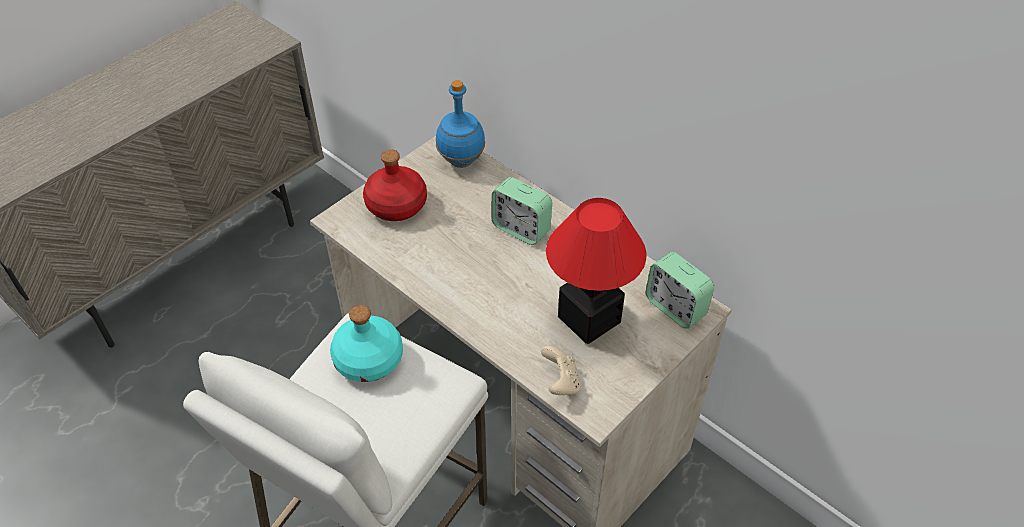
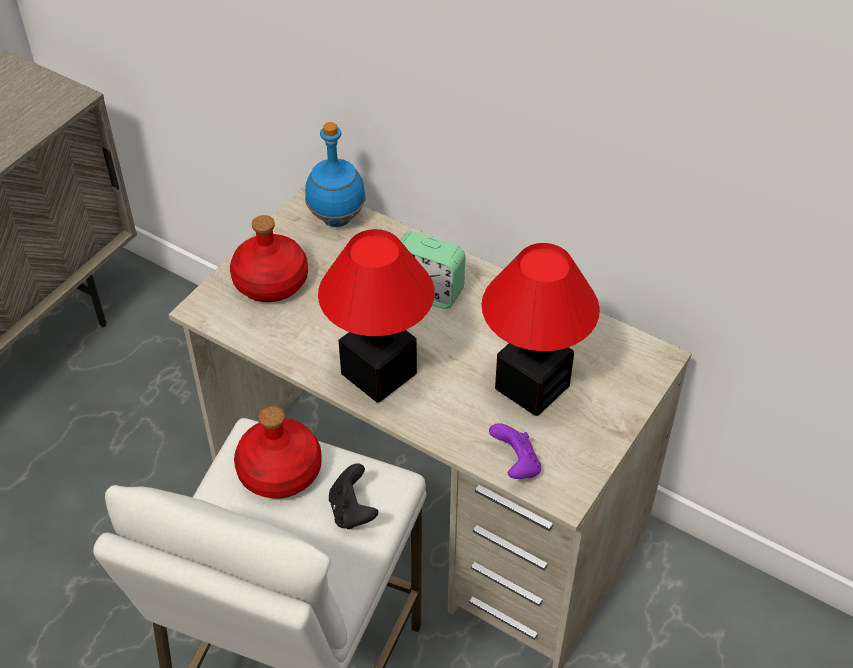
camera: 10 degrees left, 0 degrees up
turquoise bottle [330,305,403,382] -> red bottle [234,406,322,499]
beige game controller [541,346,580,396] -> purple game controller [489,423,541,479]
alarm clock [646,252,714,329] -> none
none -> table lamp [318,229,435,403]
none -> black game controller [329,463,378,529]

